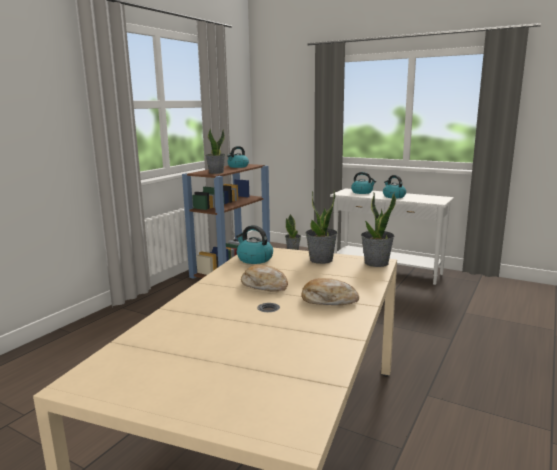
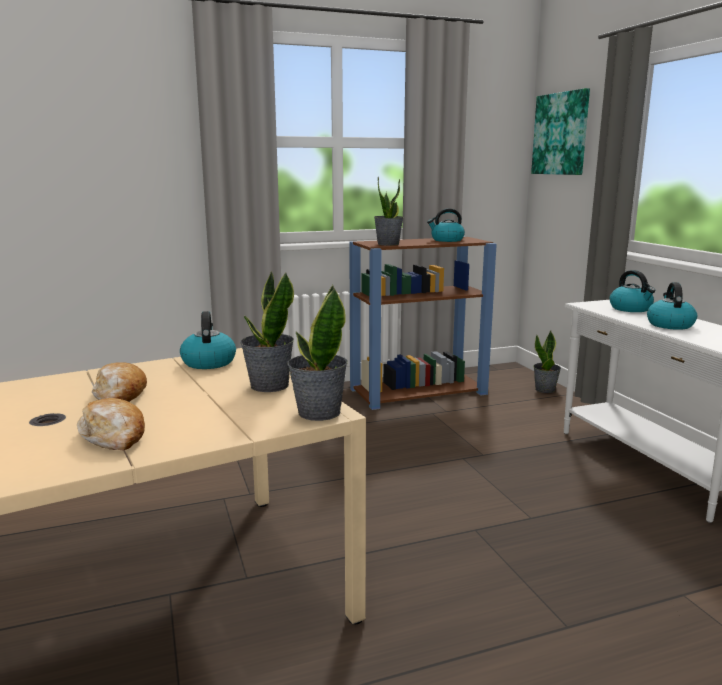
camera: 40 degrees right, 0 degrees up
none -> picture [531,88,590,175]

